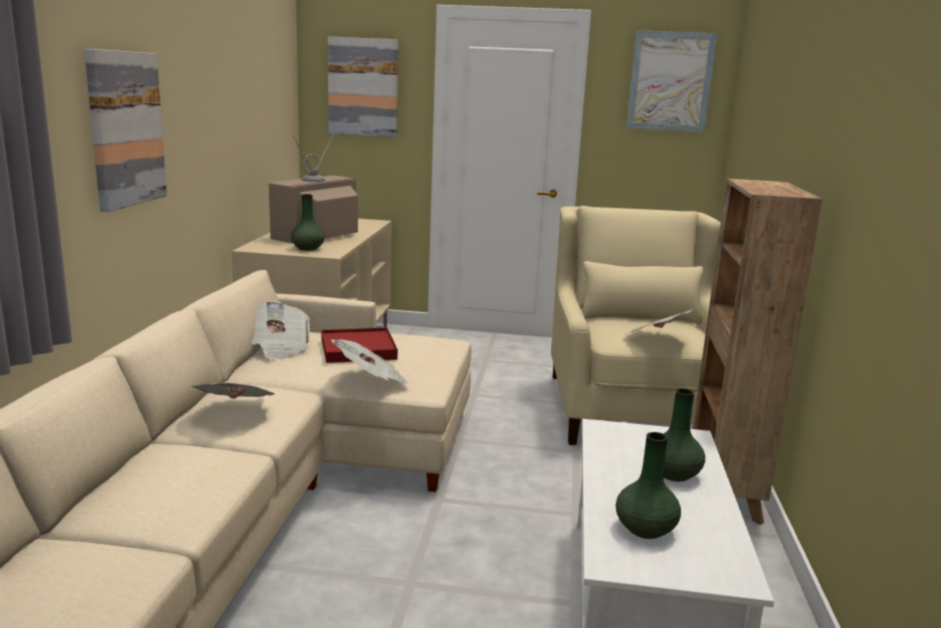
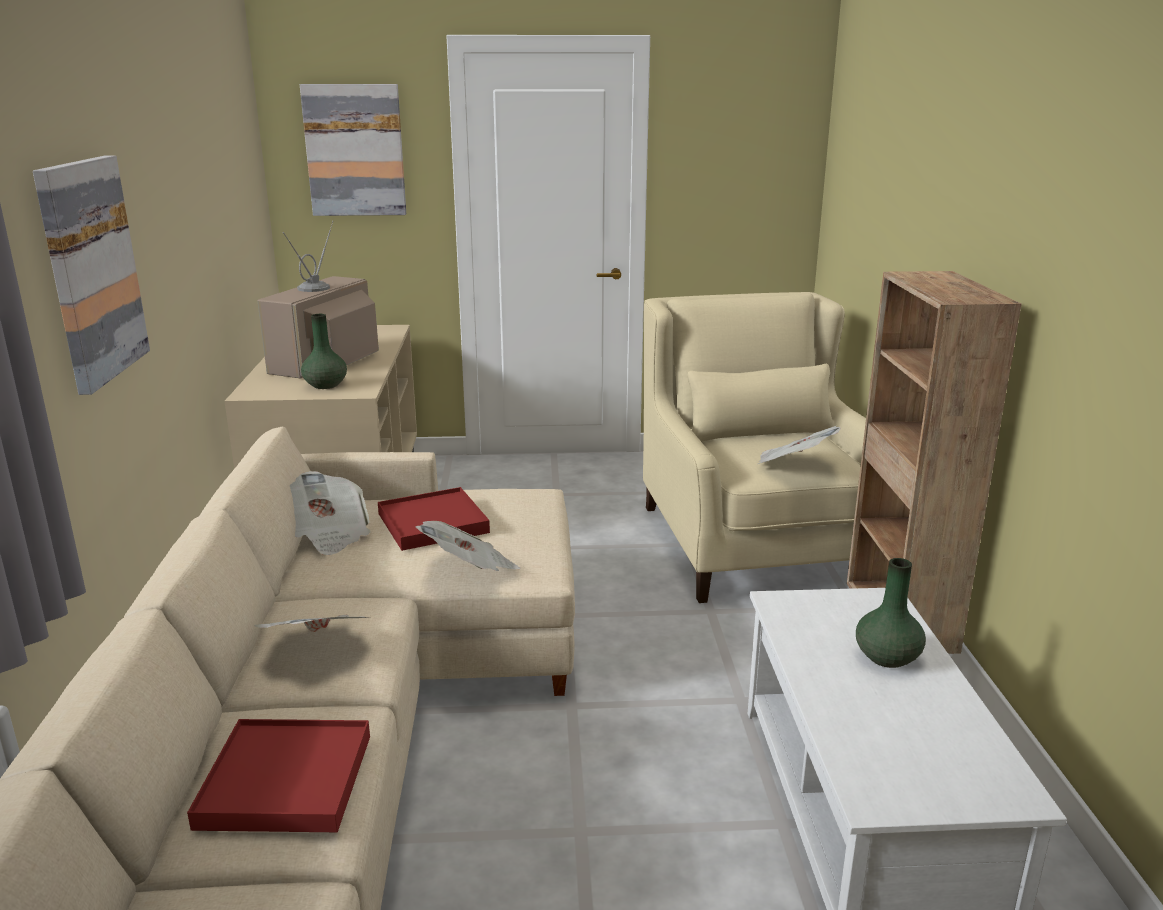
camera: 10 degrees left, 5 degrees up
green vase [616,432,681,539] -> none
picture [627,30,717,132] -> none
none -> red tray [187,719,370,832]

